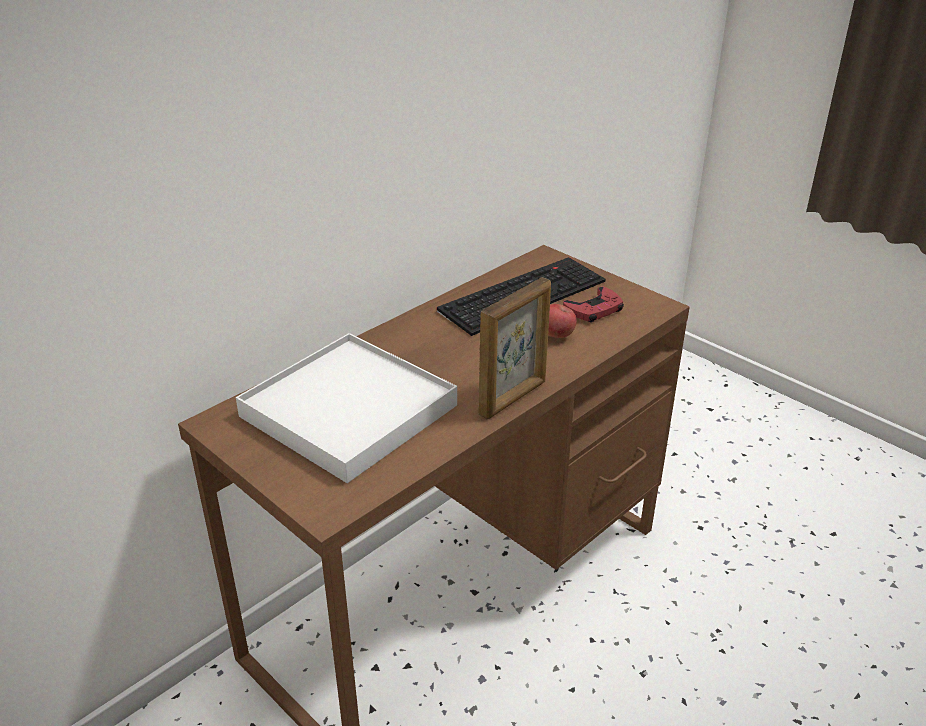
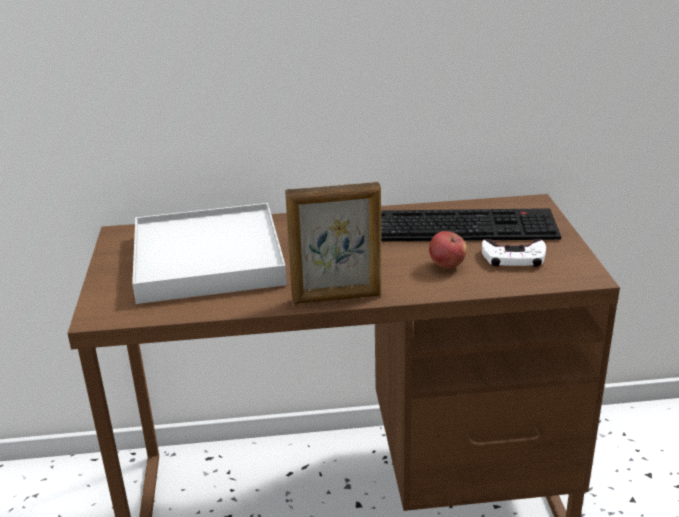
camera: 40 degrees right, 5 degrees down
red game controller [563,287,624,322] -> white game controller [482,239,546,267]

